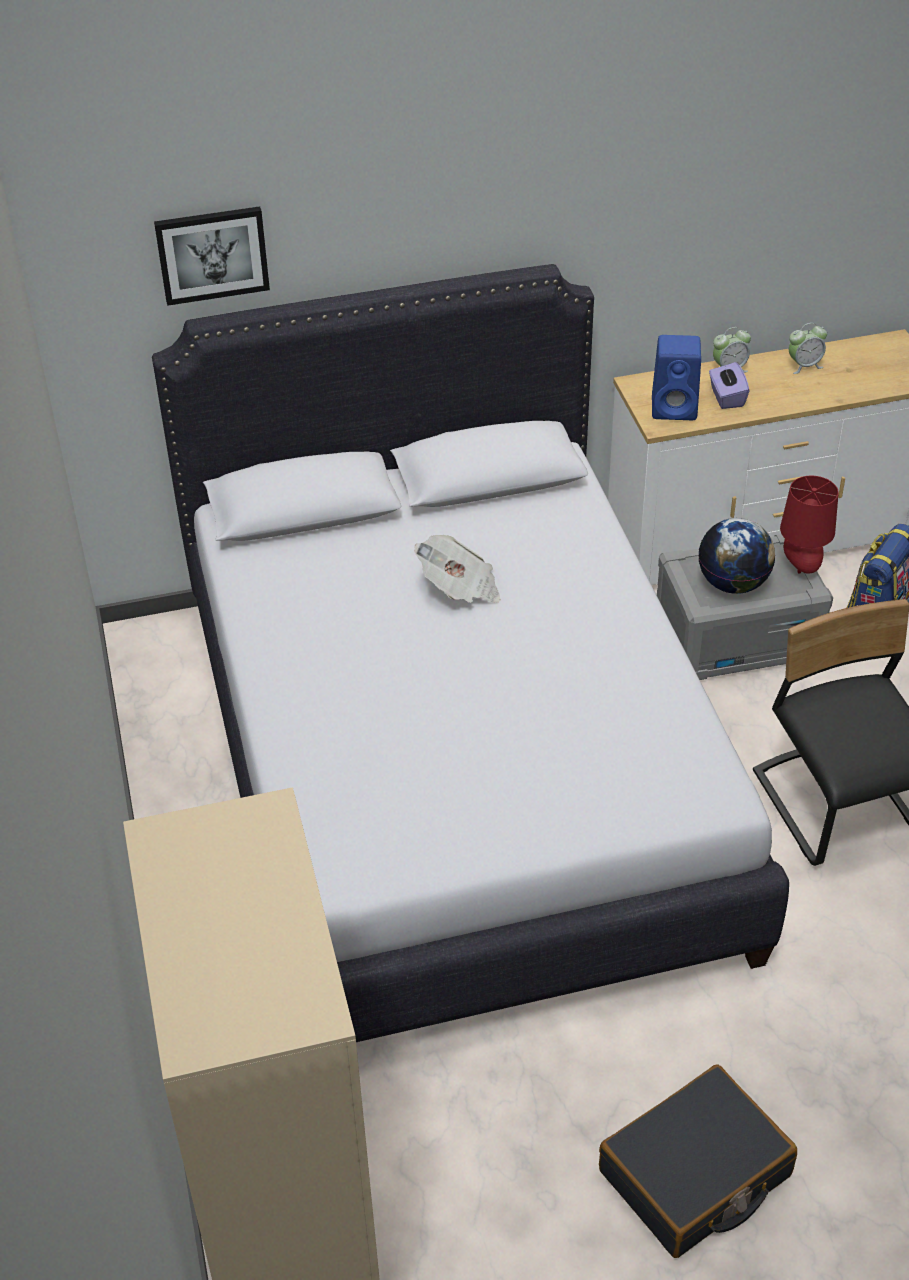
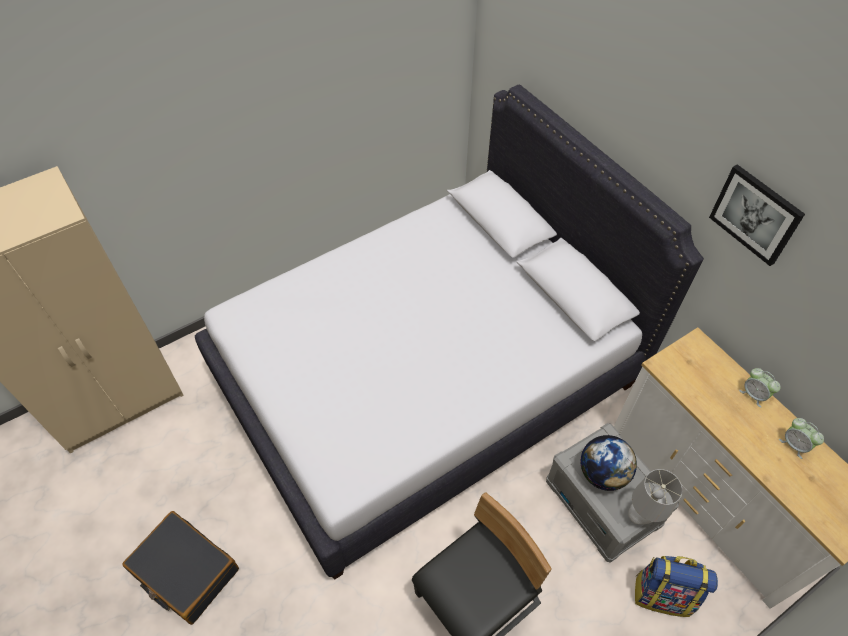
camera: 70 degrees right, 10 degrees up
picture [154,206,270,306] -> picture moved to [709,164,805,266]
newspaper [414,535,501,603] -> none
blue speaker [652,335,701,420] -> none
purple tissue box [709,362,749,409] -> none
red table lamp [780,476,839,574] -> grey table lamp [628,469,683,525]

